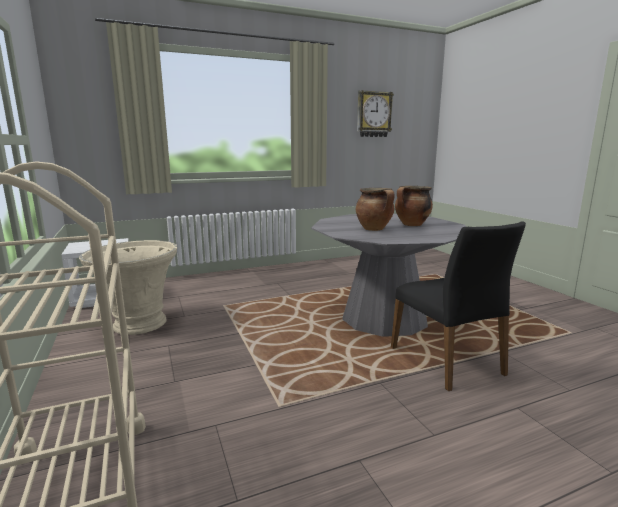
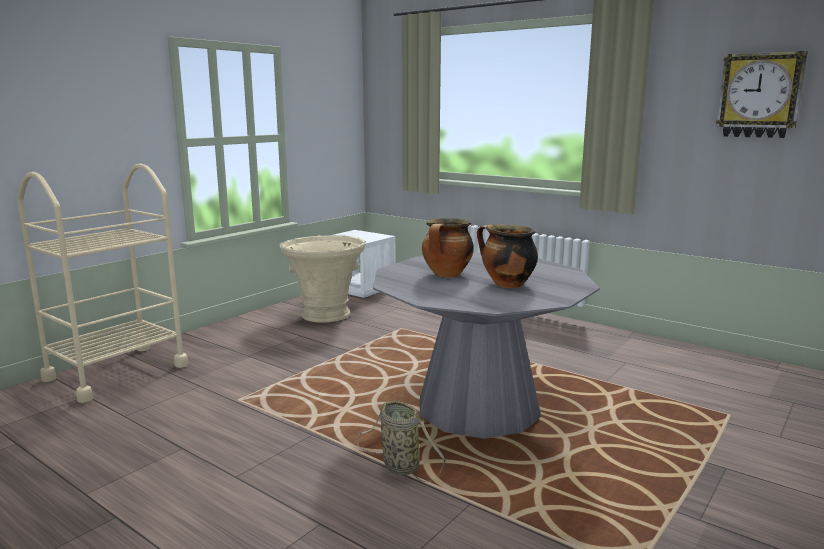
camera: 60 degrees right, 0 degrees up
black chair [391,221,526,391] -> basket [357,401,446,482]

